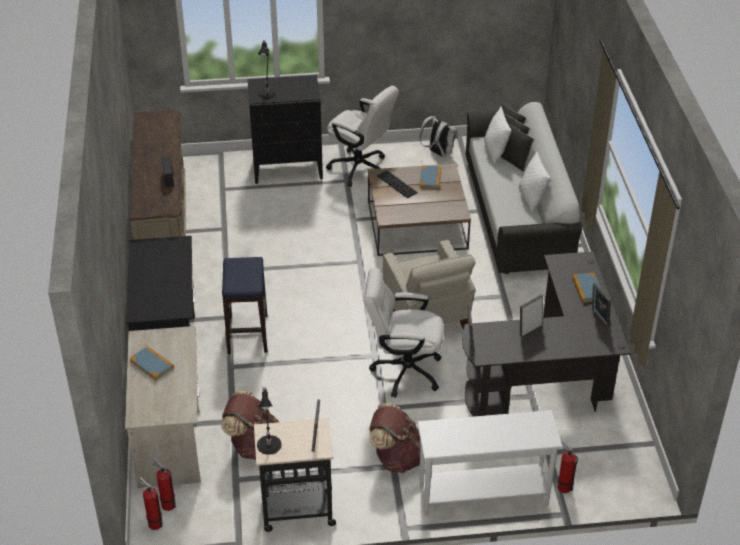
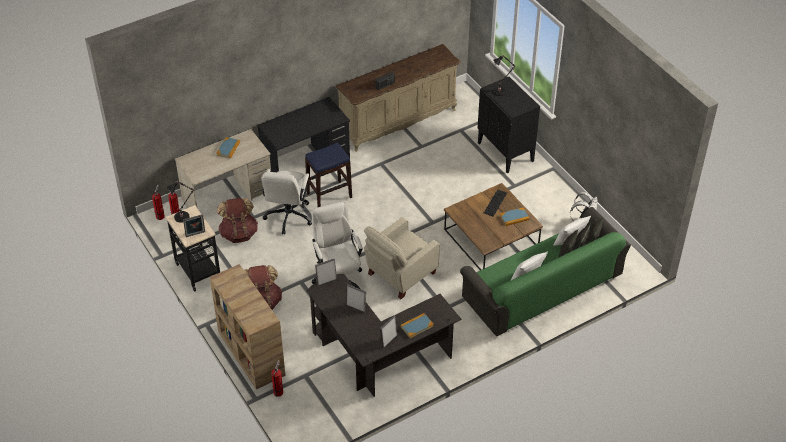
camera: 65 degrees right, 5 degrees up
white office chair [326,86,399,187] -> white office chair moved to [261,169,312,235]
white console table [417,410,563,516] -> brown bookcase [210,264,286,389]
white sofa [466,102,582,274] -> green sofa [460,207,631,336]

